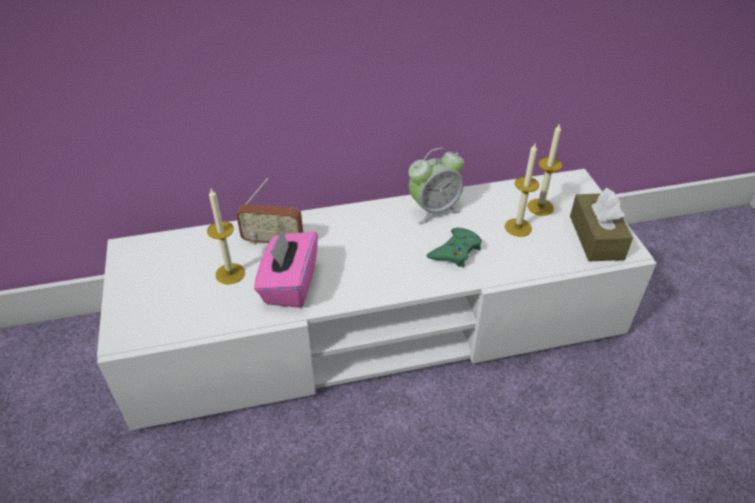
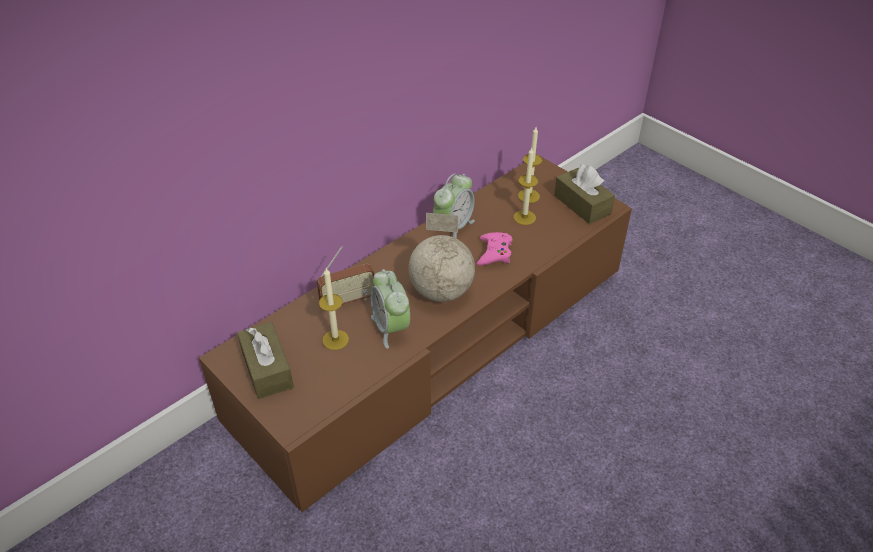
camera: 30 degrees left, 0 degrees up
white tv stand [97,169,657,431] -> brown tv stand [199,156,632,512]
pink tissue box [254,229,318,308] -> alarm clock [370,269,410,348]
green game controller [427,228,482,268] -> pink game controller [477,232,512,266]
none -> brown tissue box [237,322,294,399]
none -> globe [409,213,475,302]

